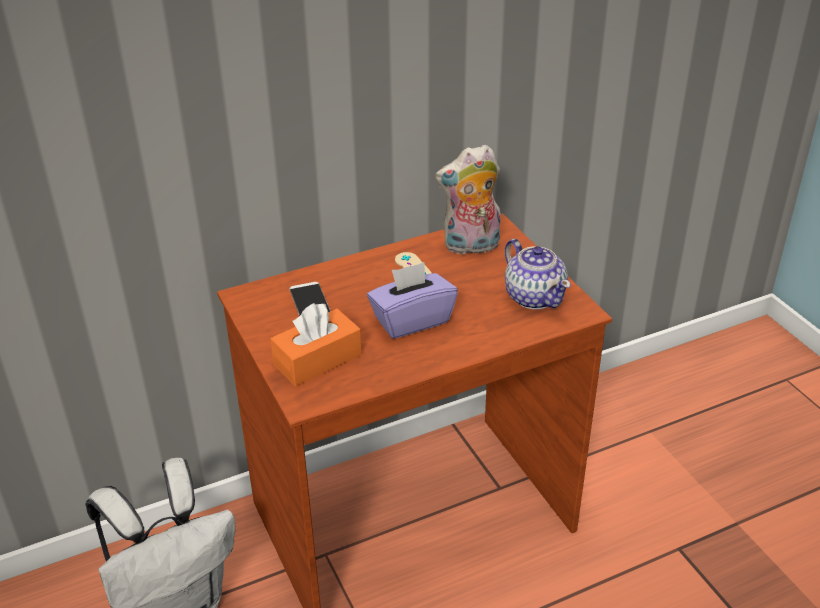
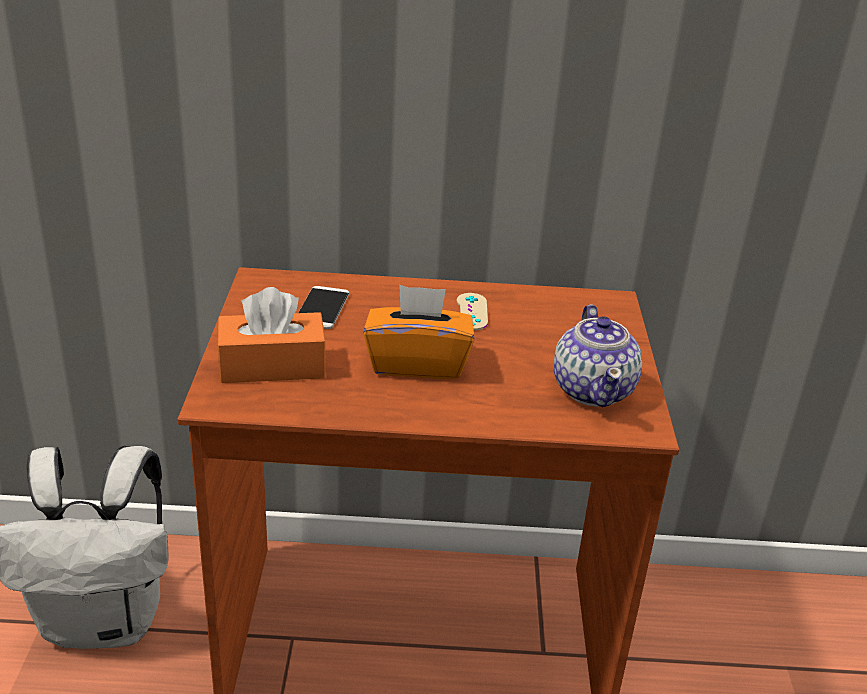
camera: 25 degrees right, 5 degrees down
purple tissue box [367,262,458,339] -> orange tissue box [363,285,474,379]
plush toy [435,145,501,255] -> none

